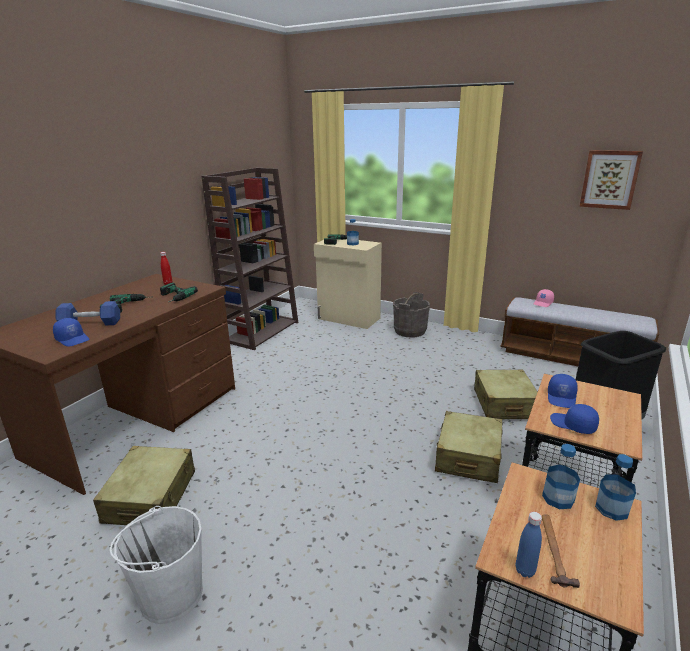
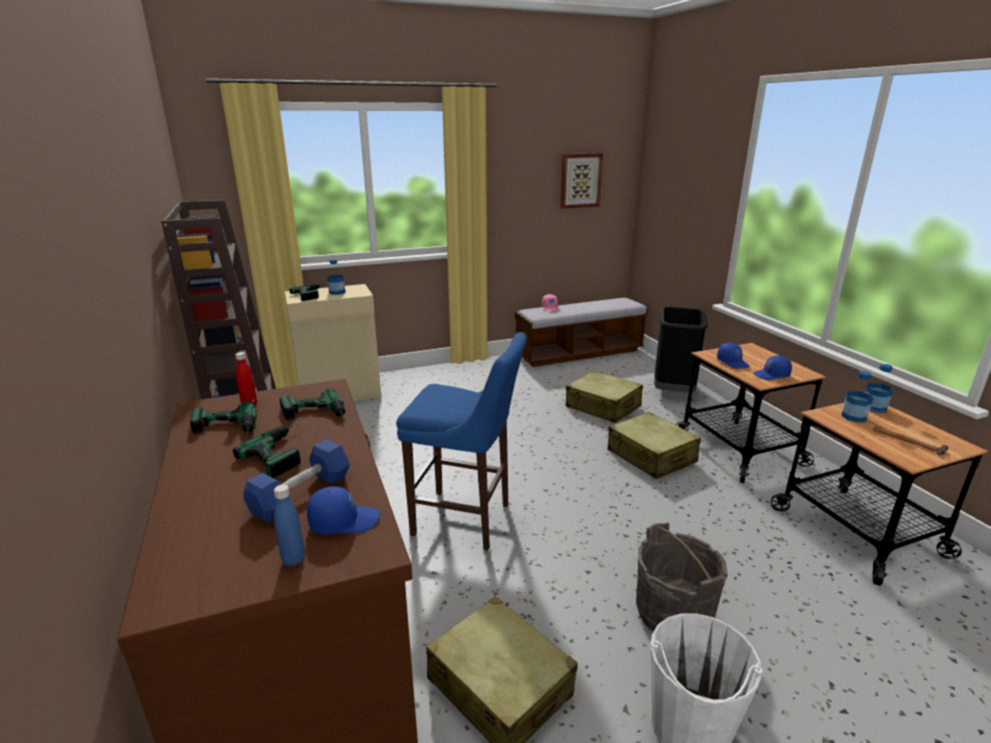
camera: 50 degrees left, 0 degrees up
grey bucket [393,292,430,338] -> grey bucket moved to [636,522,728,632]
blue bottle [516,512,542,578] -> blue bottle moved to [274,485,305,566]
none -> power drill [190,401,257,437]
none -> blue stool [396,332,527,550]

